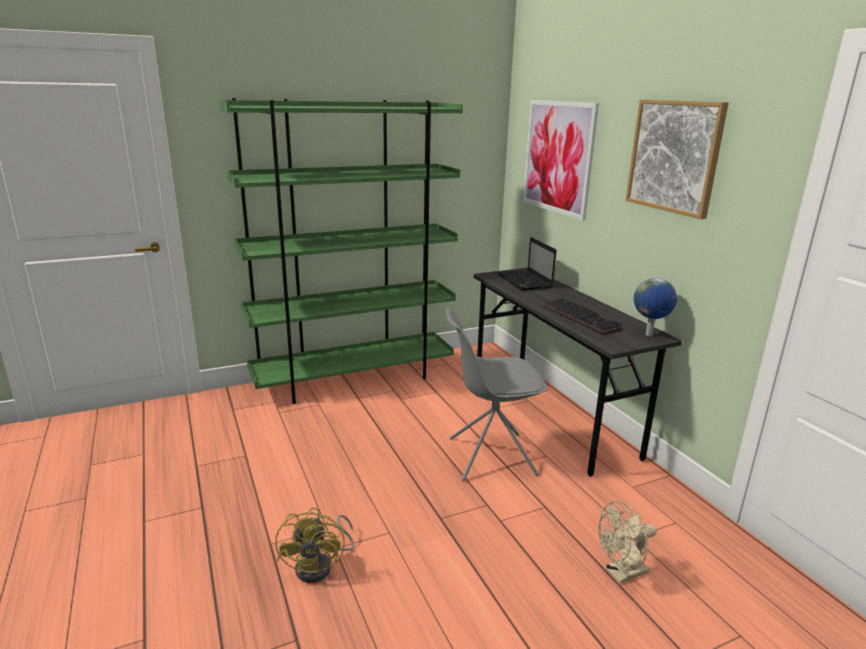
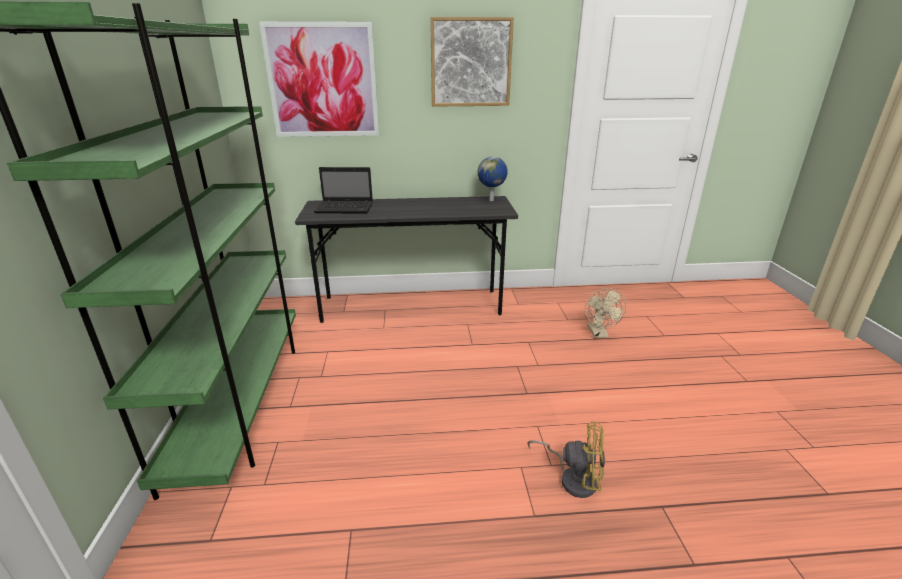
camera: 70 degrees left, 5 degrees up
grey chair [446,308,548,481] -> none
keyboard [543,298,623,335] -> none

